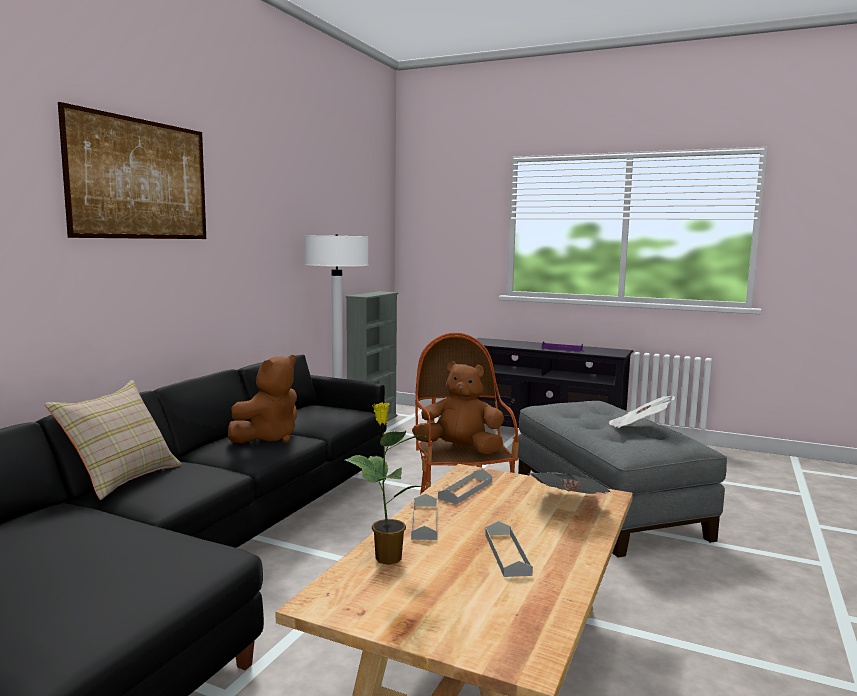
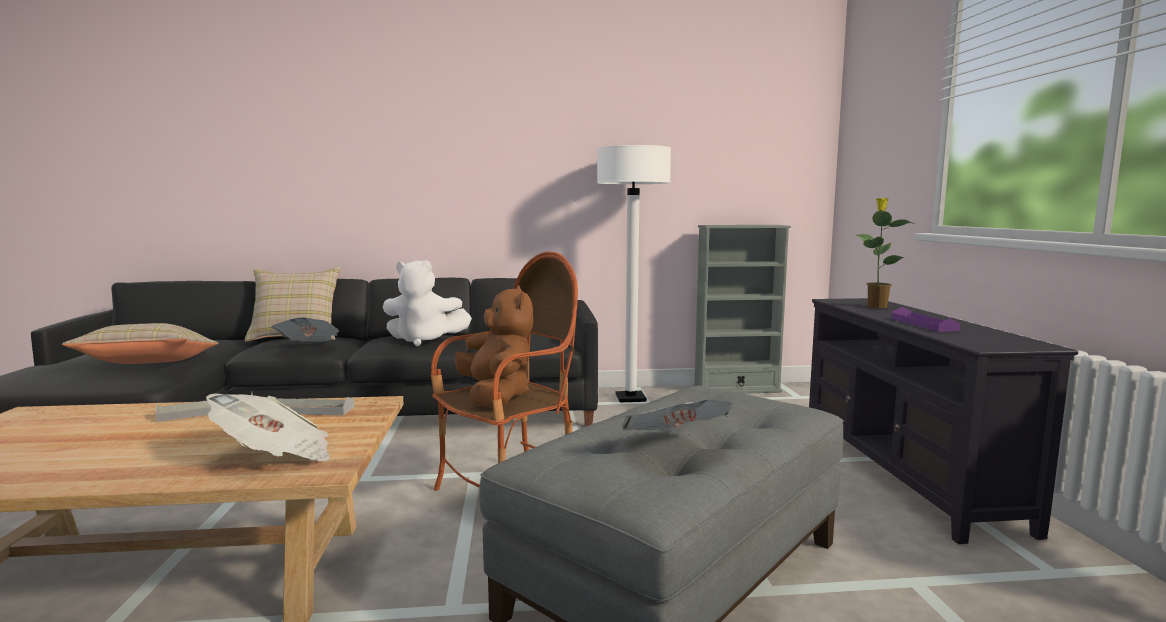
camera: 60 degrees right, 0 degrees up
picture [58,102,206,239] -> none
brown plush toy [228,355,298,444] -> white plush toy [383,260,472,346]
potted plant [345,403,429,565] -> potted plant moved to [855,198,915,308]
grey tray [485,521,533,577] -> none
none -> beige pillow [62,323,218,364]
none -> newspaper [271,318,340,342]

